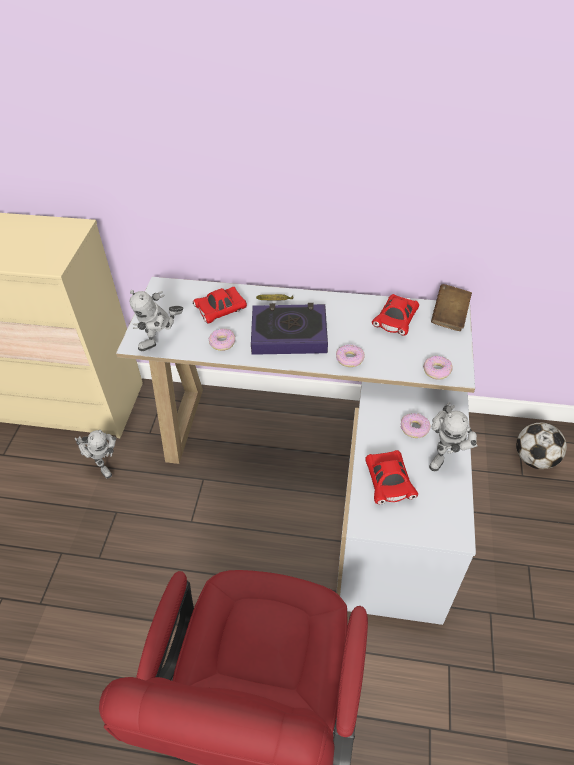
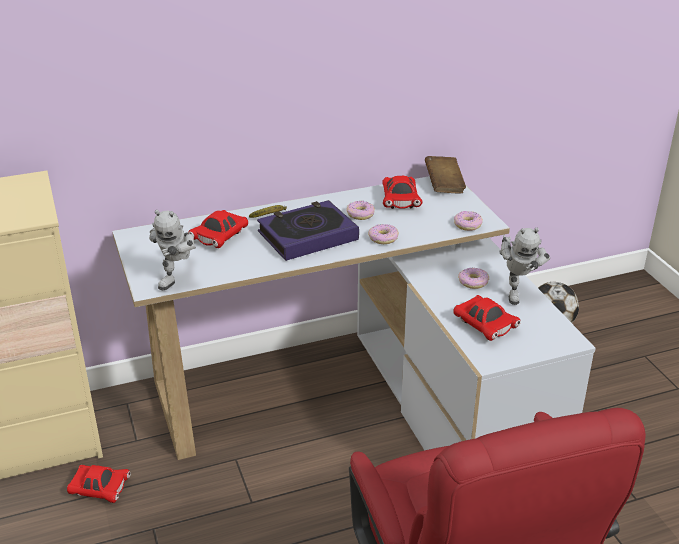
camera: 30 degrees left, 15 degrees down
toy robot [75,430,116,478] -> red toy car [67,465,131,503]
donut [209,329,235,351] -> donut moved to [346,201,375,220]

